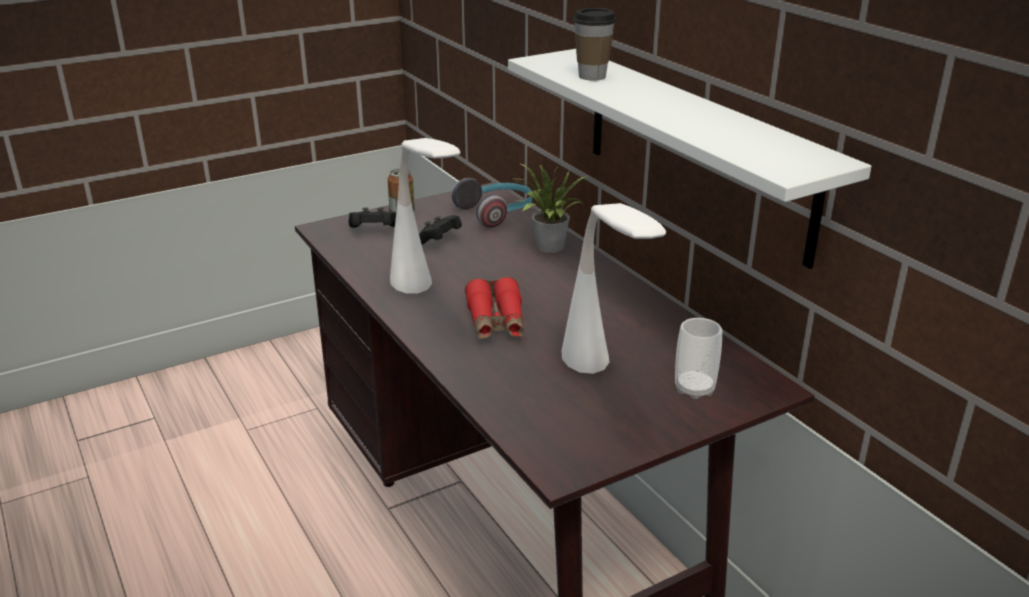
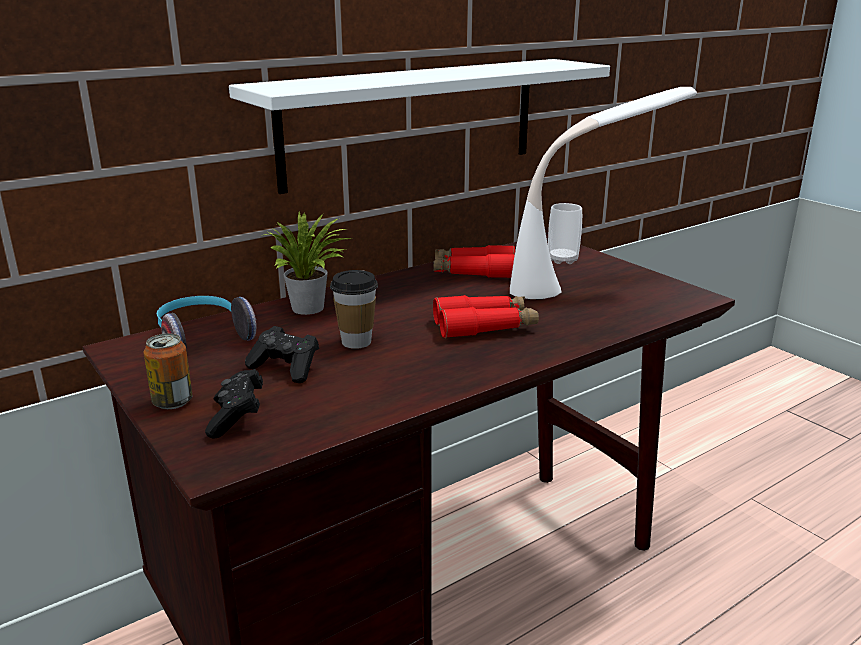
camera: 95 degrees left, 5 degrees down
white table lamp [390,138,460,294] -> none
cup [573,8,617,81] -> cup moved to [330,270,378,349]
none -> red binoculars [434,245,515,278]

